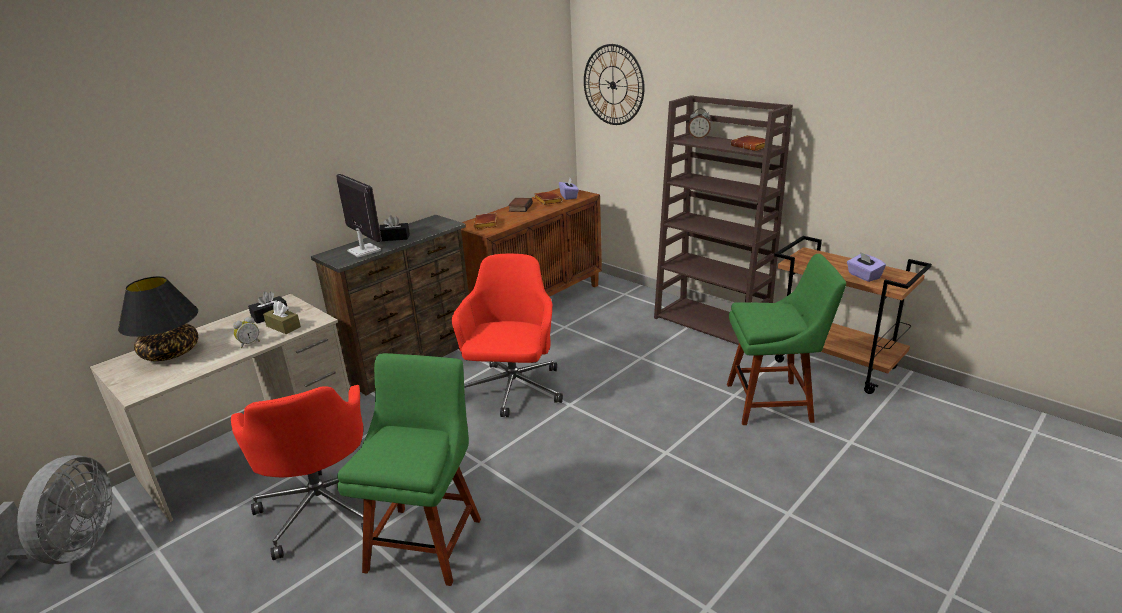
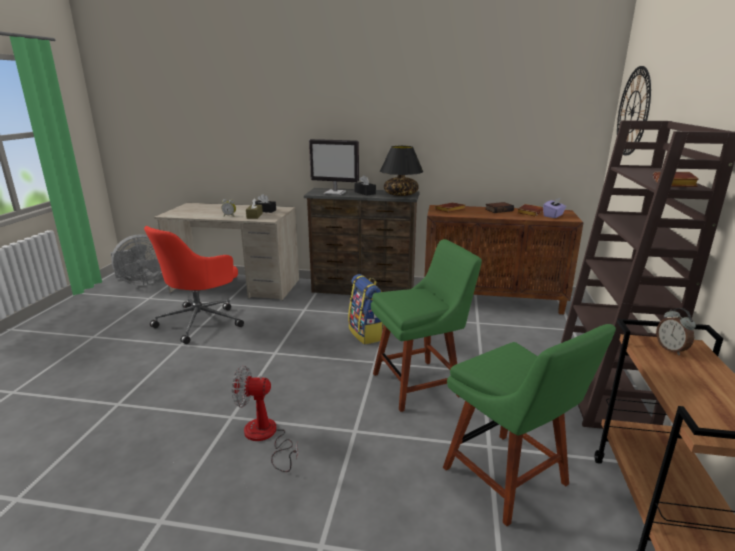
camera: 55 degrees right, 5 degrees down
black table lamp [118,276,198,361] -> black table lamp moved to [380,146,423,196]
monitor [336,174,382,257] -> monitor turned 90 degrees clockwise [309,139,359,195]
green chair [337,353,481,586] -> green chair moved to [371,239,482,412]
red office chair [452,254,563,417] -> backpack [348,274,384,345]
alarm clock [688,108,711,138] -> alarm clock moved to [656,308,696,355]
purple tissue box [847,252,886,282] -> none
none -> fan [232,366,298,472]

